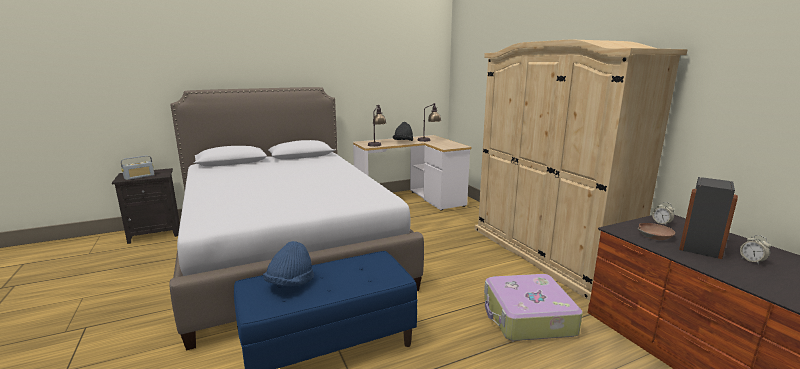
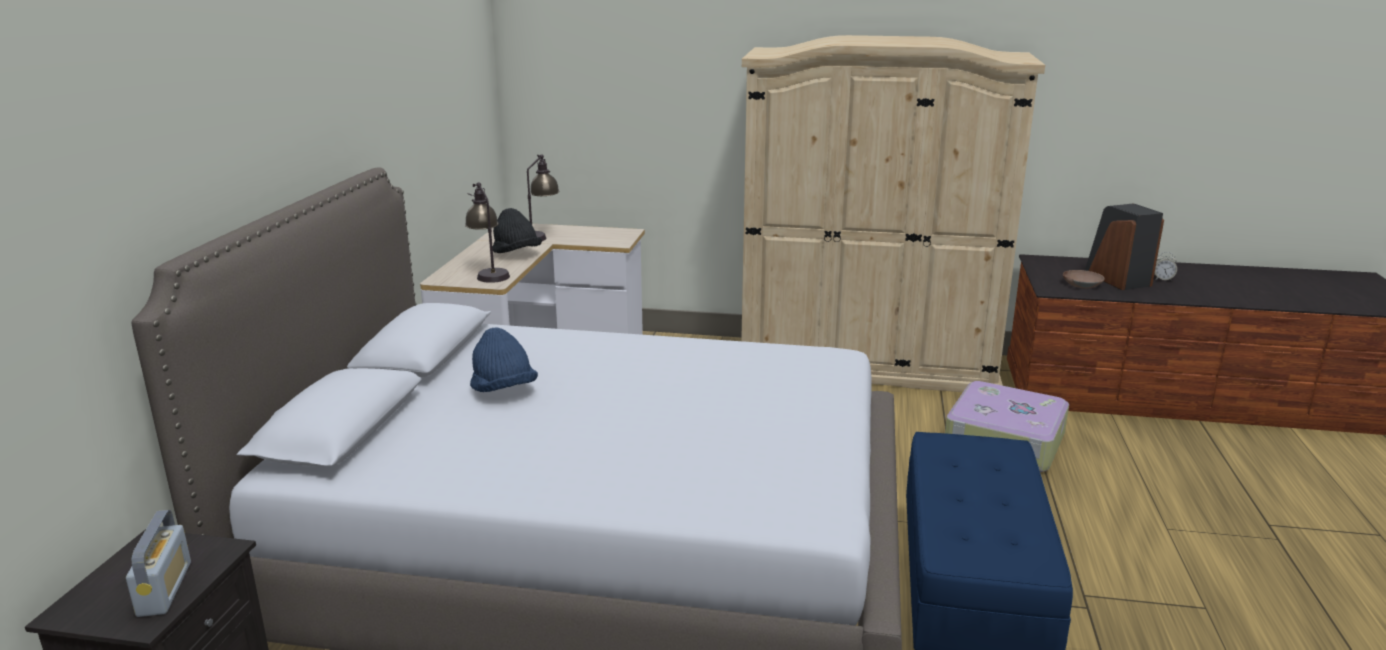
camera: 55 degrees left, 5 degrees up
blue hat [263,241,314,287] -> blue hat moved to [470,327,538,392]
alarm clock [652,202,675,226] -> none

